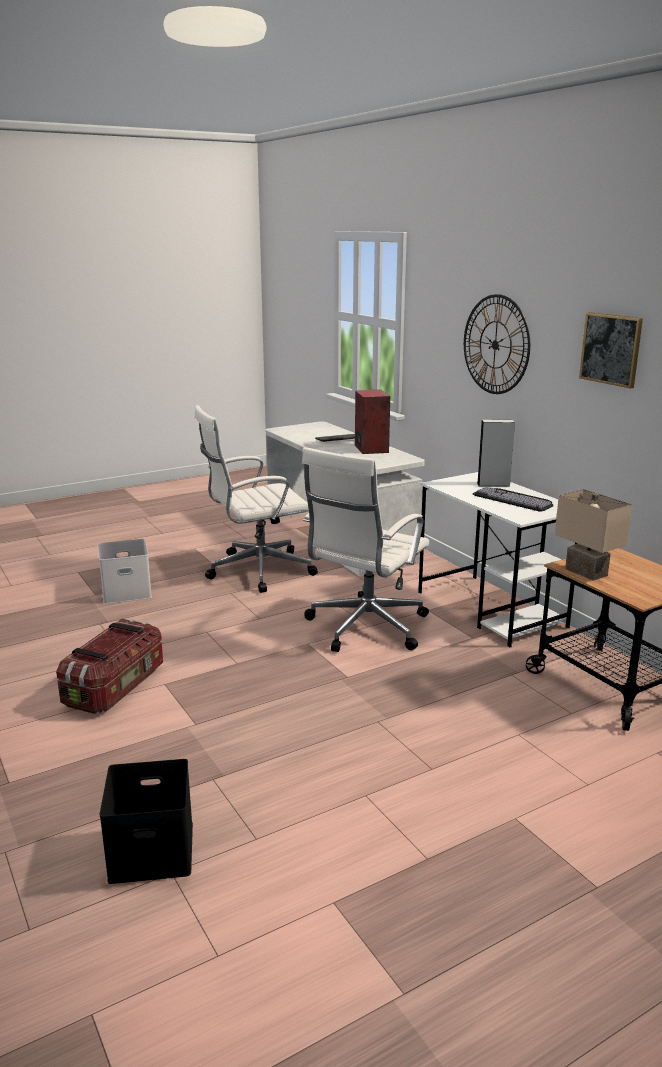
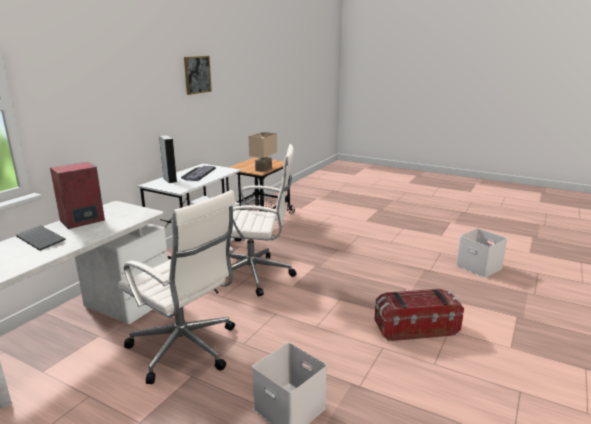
camera: 120 degrees left, 0 degrees up
black storage box [100,759,193,884] -> white storage box [456,228,507,278]
wall clock [464,294,530,394] -> none

